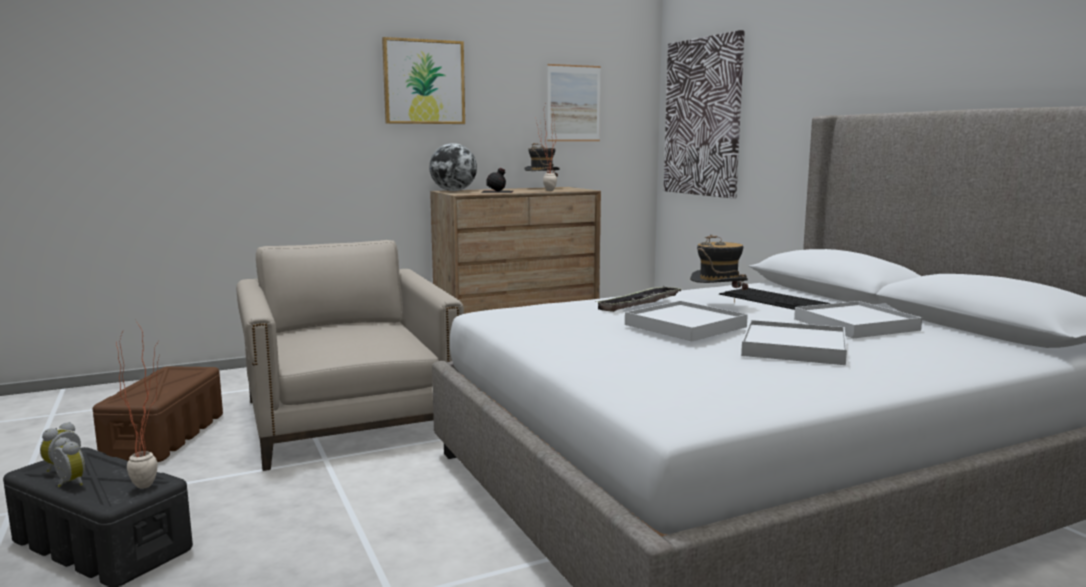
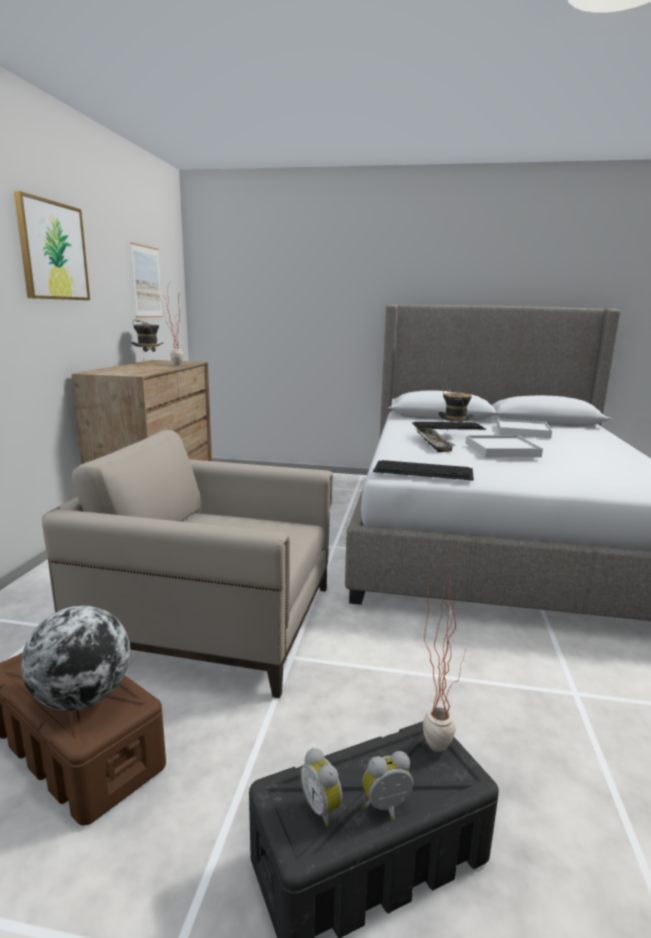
camera: 55 degrees left, 5 degrees up
globe [429,143,477,191] -> globe moved to [21,605,130,711]
black bottle [481,168,513,193] -> none
picture [664,30,745,198] -> none
white tray [741,320,847,365] -> none
none -> keyboard [373,460,474,481]

